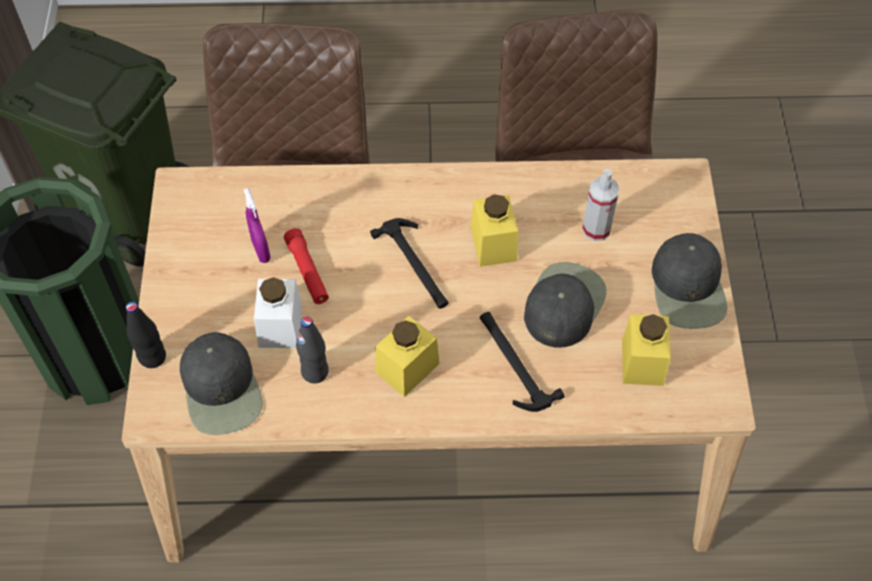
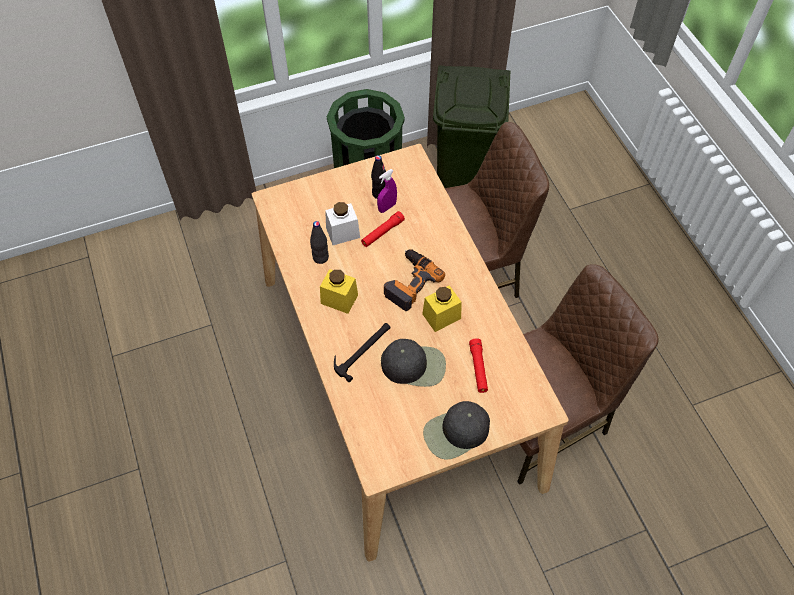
camera: 70 degrees right, 0 degrees up
black bottle [126,302,166,368] -> black bottle moved to [371,155,386,199]
black cap [180,332,263,435] -> none
hammer [370,218,449,309] -> power drill [384,249,445,311]
spray bottle [582,169,620,241] -> red flashlight [469,339,488,393]
yellow jar [622,314,671,386] -> none

